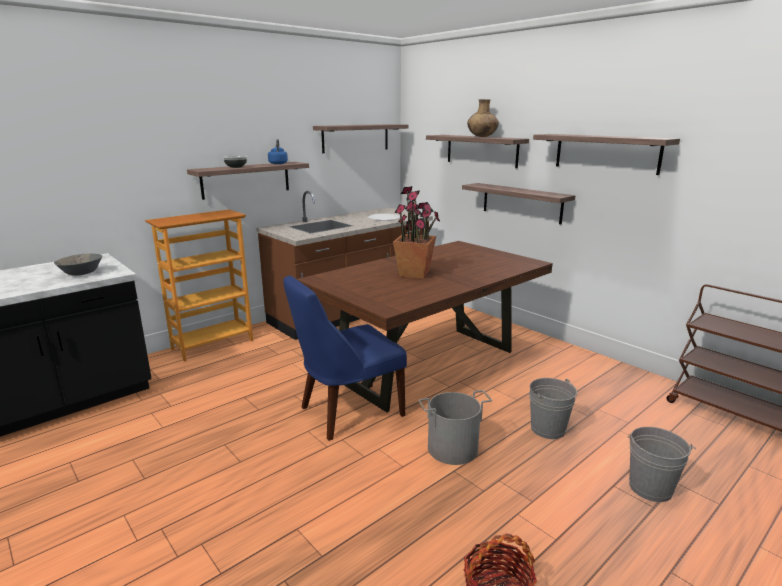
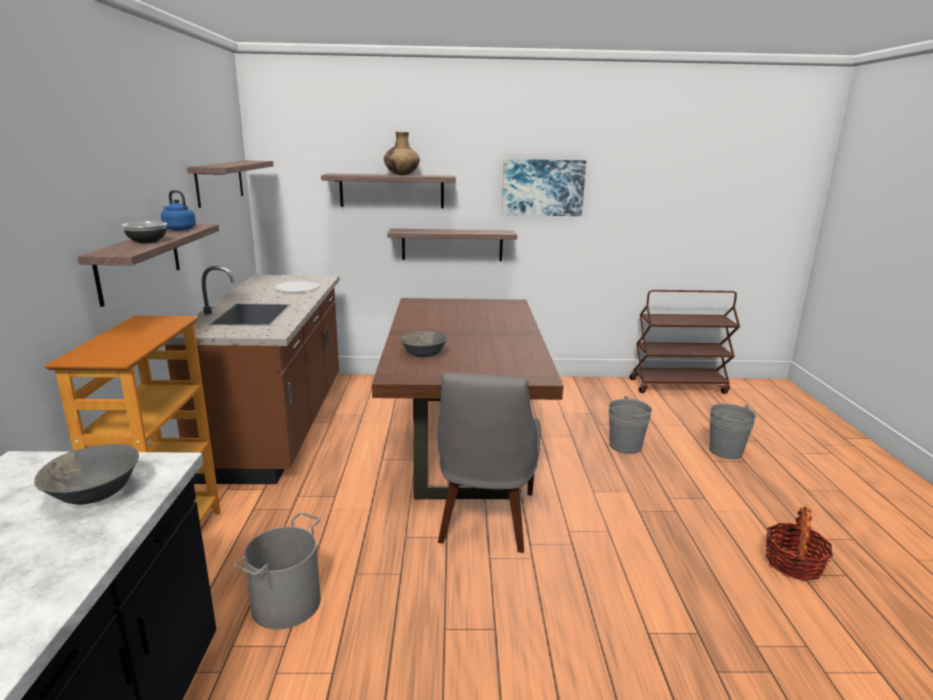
camera: 50 degrees left, 0 degrees up
blue chair [283,276,407,441] -> grey chair [437,373,541,553]
potted plant [393,186,440,279] -> none
grey bucket [419,390,492,465] -> grey bucket moved to [234,512,321,630]
shelf [533,134,680,175] -> picture [502,159,586,216]
none -> grey bowl [400,331,448,357]

